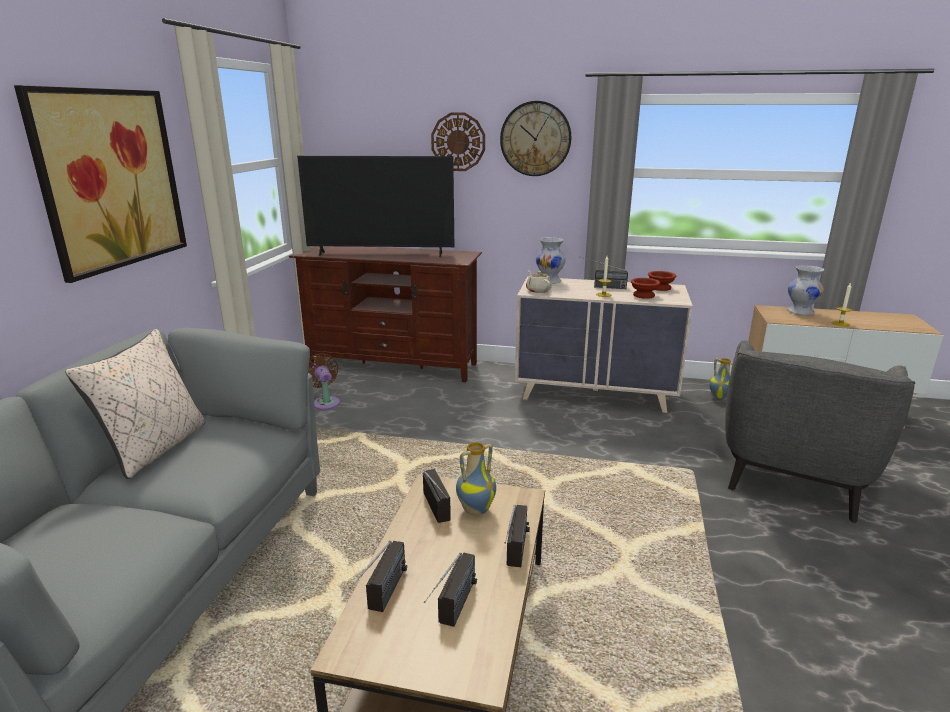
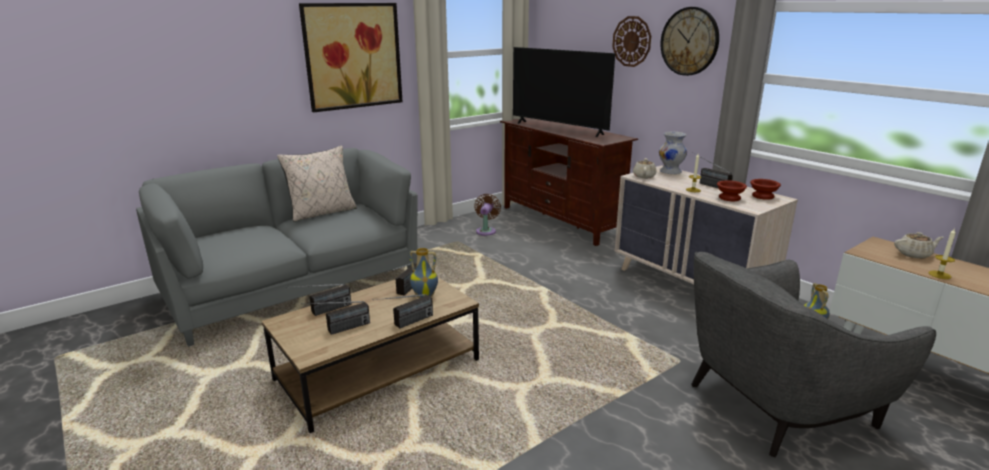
camera: 40 degrees right, 0 degrees up
white vase [787,265,824,315] -> beige teapot [894,232,944,259]

